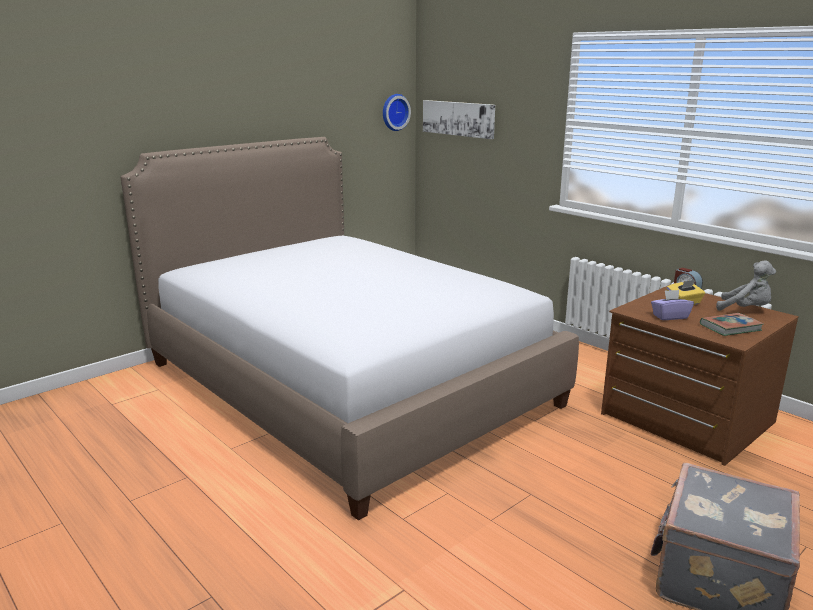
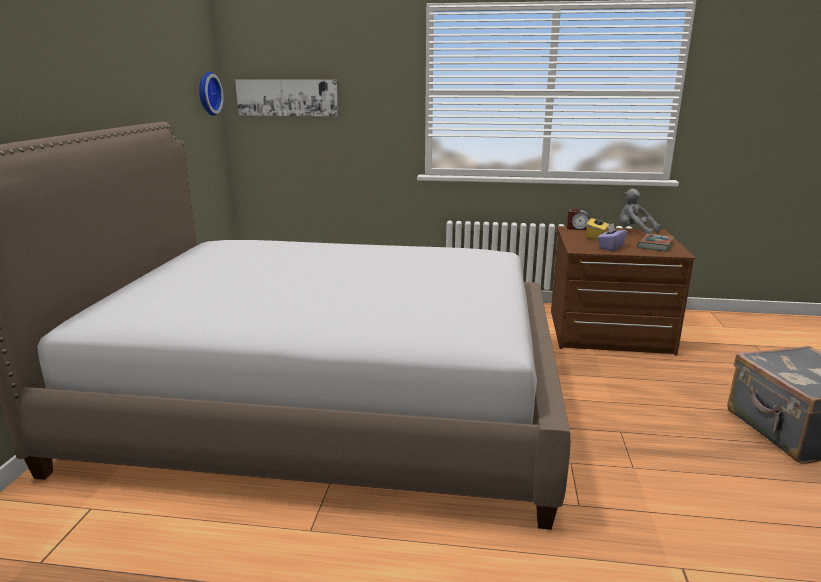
camera: 40 degrees left, 0 degrees up
grey plush toy [716,260,776,311] -> grey plush toy turned 135 degrees counterclockwise [619,188,661,235]

